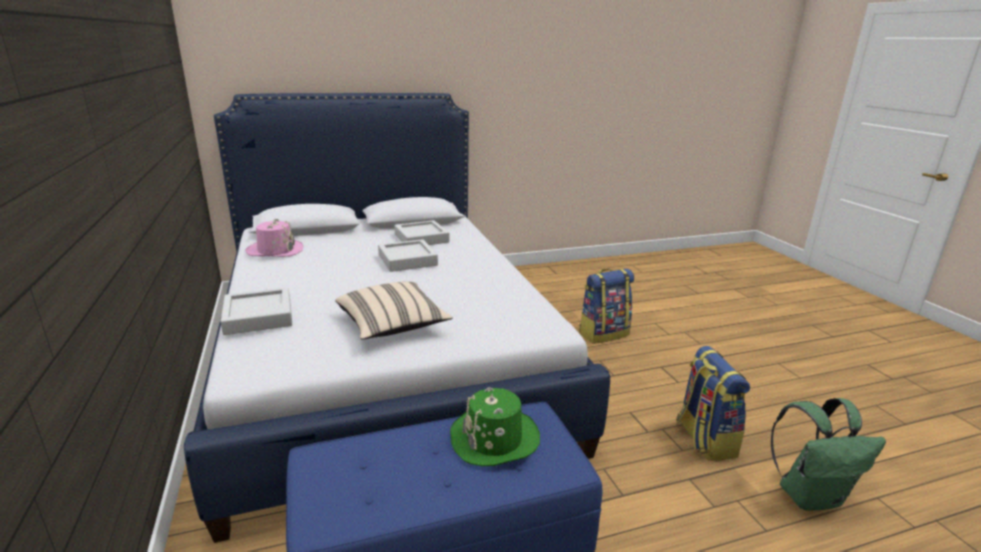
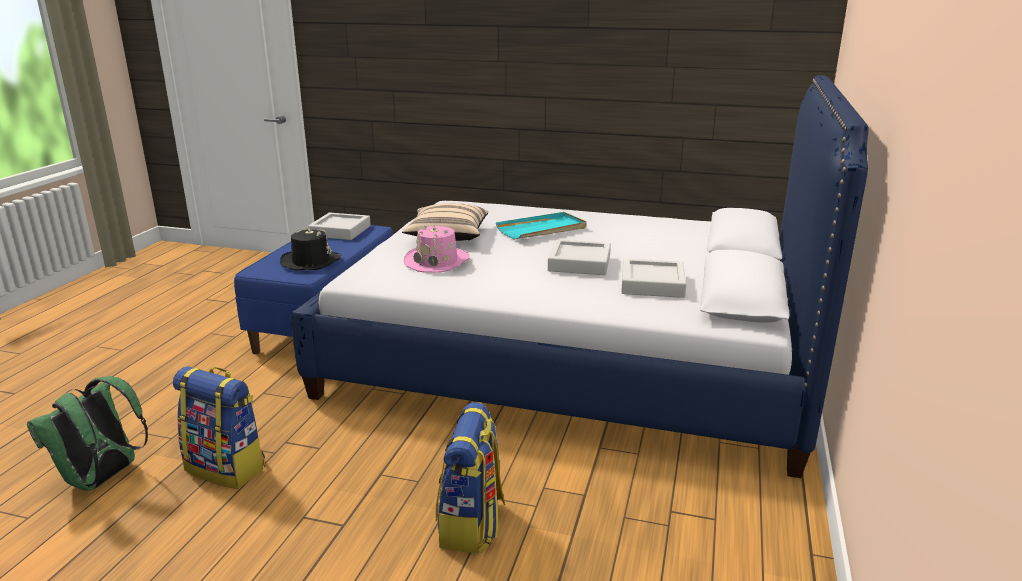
camera: 125 degrees right, 0 degrees up
grey tray [221,288,292,335] -> grey tray moved to [308,213,371,240]
pink hat [245,219,303,257] -> pink hat moved to [404,225,470,273]
green hat [450,387,540,466] -> black hat [280,228,341,270]
none -> turquoise tray [496,212,587,239]

